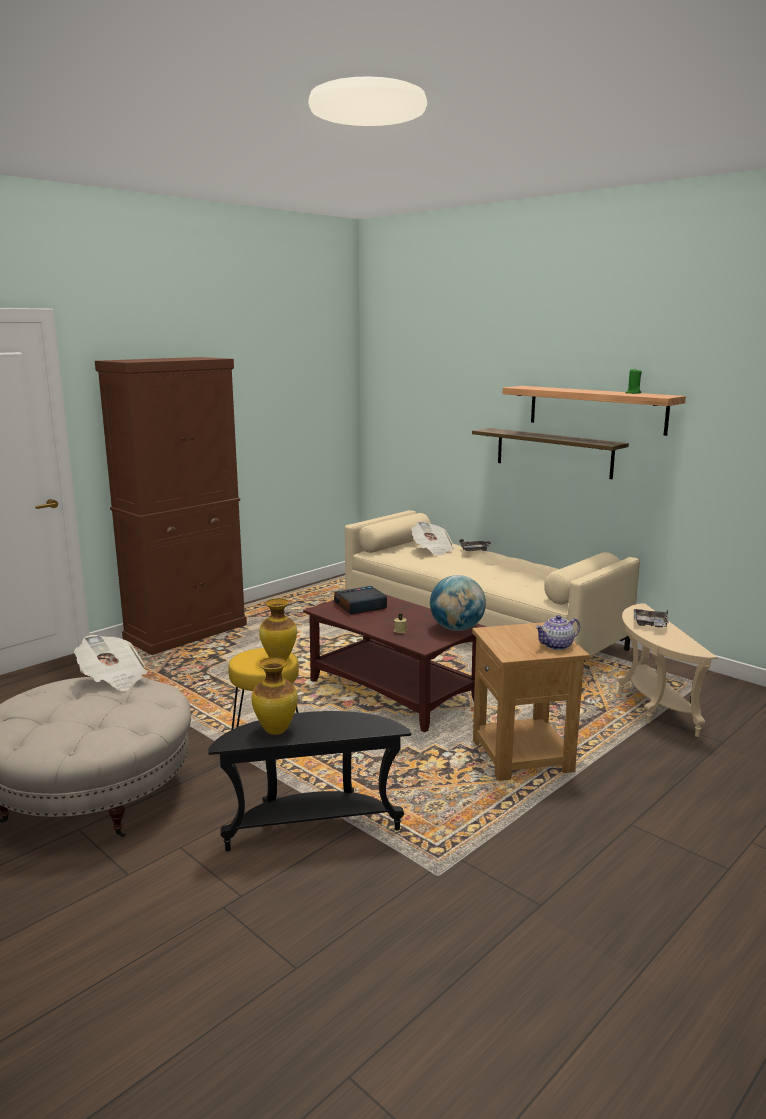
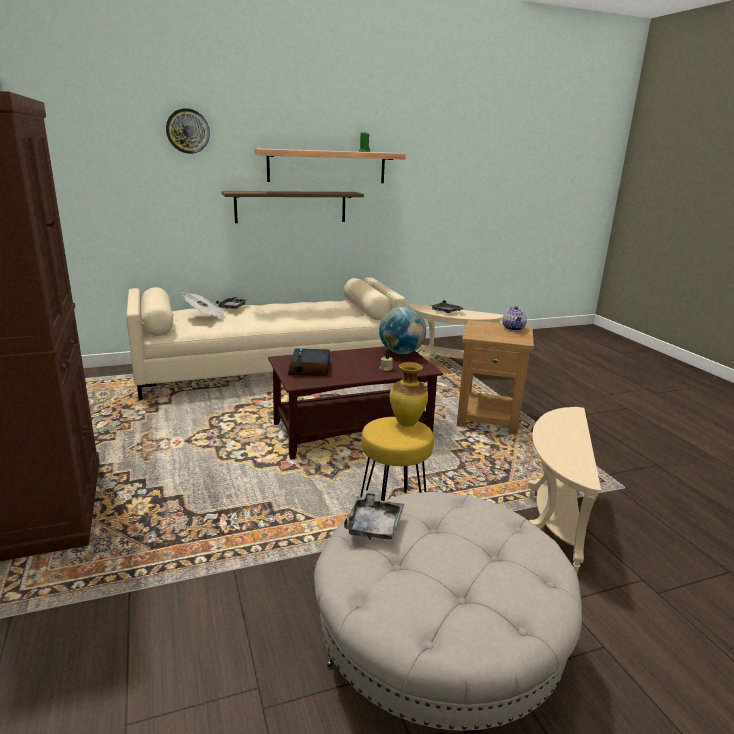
camera: 65 degrees left, 5 degrees up
newspaper [74,635,148,691] -> grey tray [344,490,404,540]
black side table [208,711,411,852] -> beige side table [528,407,601,574]
vase [252,657,298,735] -> none
none -> wall clock [166,108,210,154]

